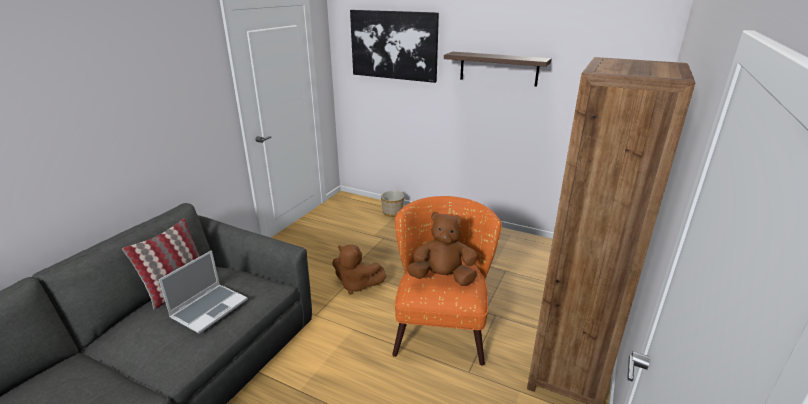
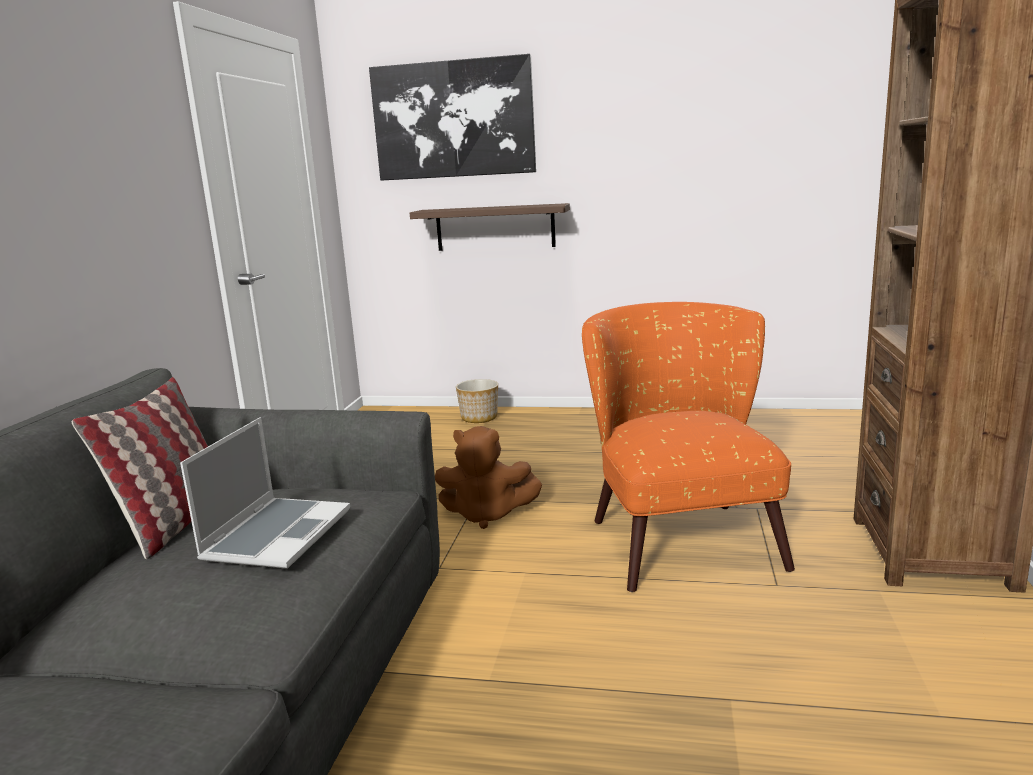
camera: 15 degrees left, 10 degrees down
brown plush toy [406,211,478,286] -> none
shelf [444,52,552,87] -> shelf moved to [410,203,570,251]

